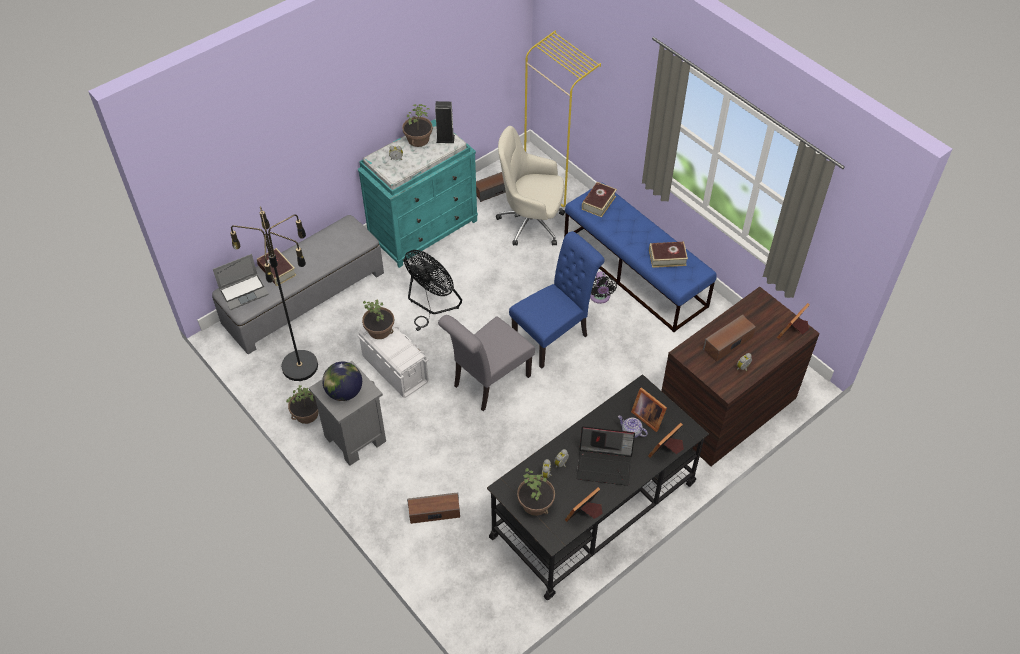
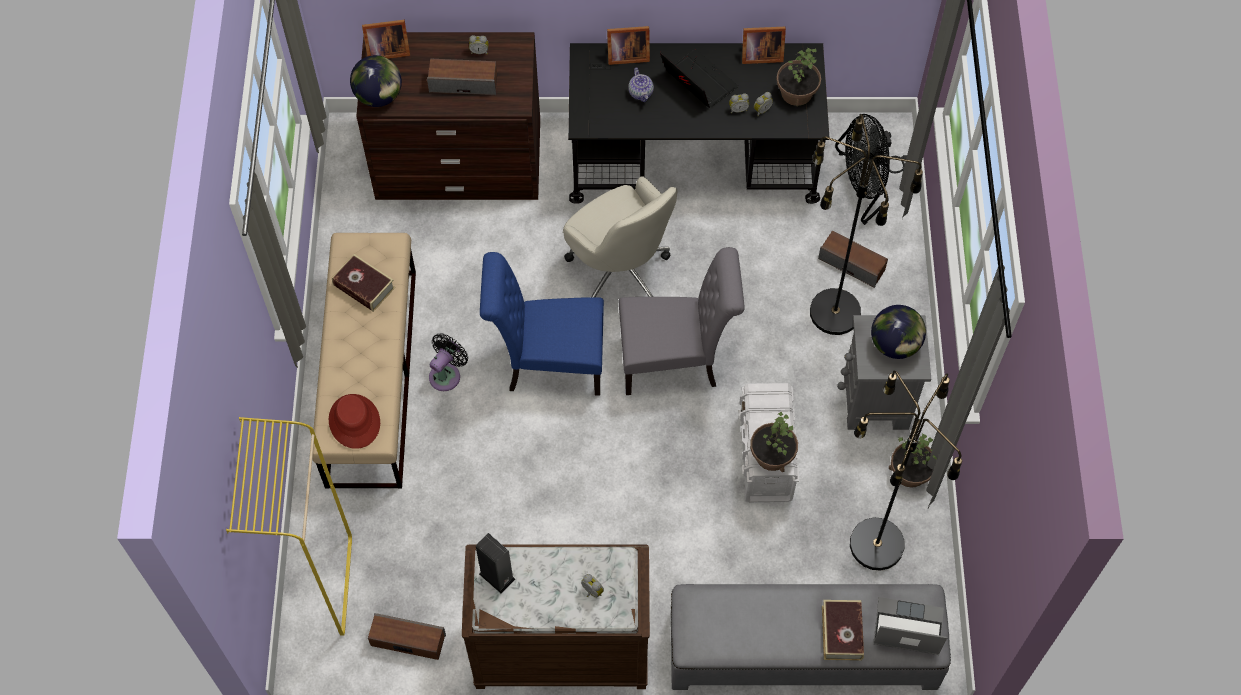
camera: 140 degrees left, 10 degrees up
turquoise dresser [358,119,478,268] -> brown dresser [462,545,650,689]
potted plant [402,104,433,147] -> none
black fan [403,250,462,331] -> black fan moved to [835,114,907,225]
beige office chair [496,126,565,246] -> beige office chair moved to [563,176,677,297]
blue bench [564,183,717,332] -> beige bench [312,233,416,489]
book [582,182,617,217] -> red hat [329,394,380,449]
picture frame [631,387,667,432] -> none
none -> globe [350,55,402,107]
none -> floor lamp [810,114,923,335]

